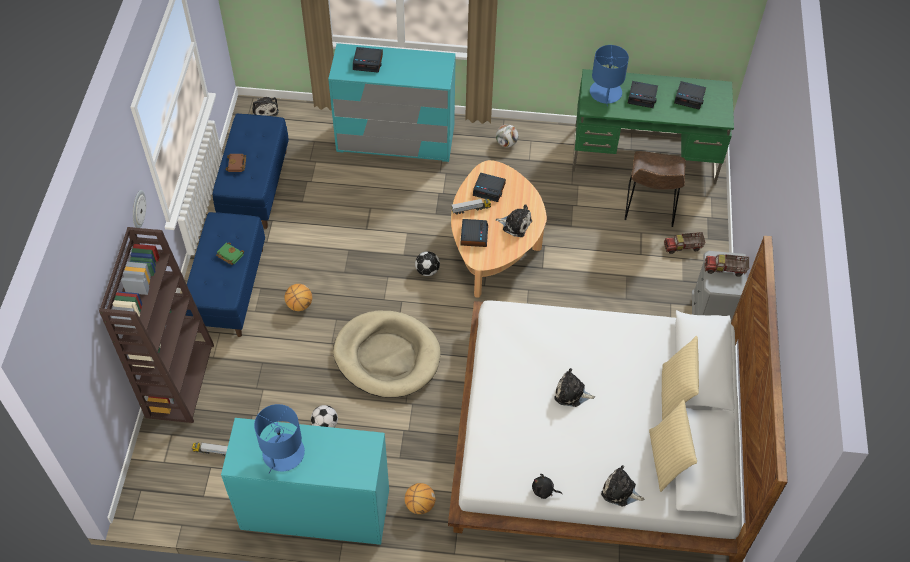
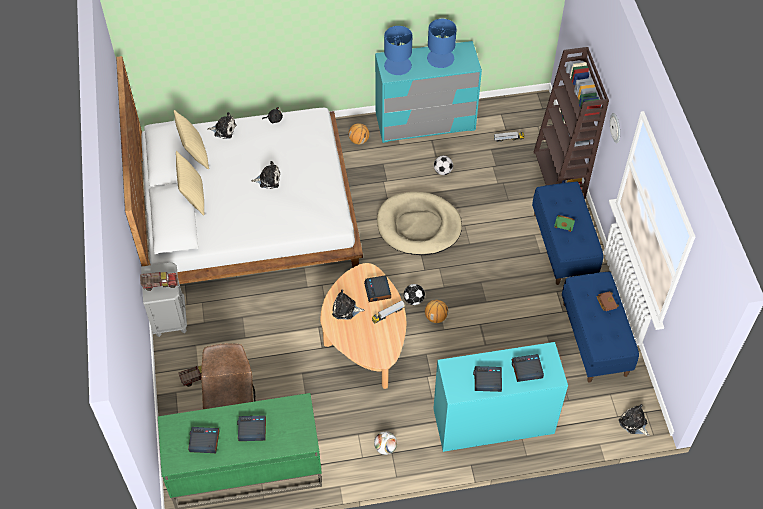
camera: 165 degrees right, 0 degrees up
basketball [285,284,312,311] -> basketball moved to [425,300,448,323]
alarm clock [473,172,506,202] -> alarm clock moved to [473,366,502,392]
blue table lamp [590,45,629,106] -> blue table lamp moved to [384,26,412,75]

